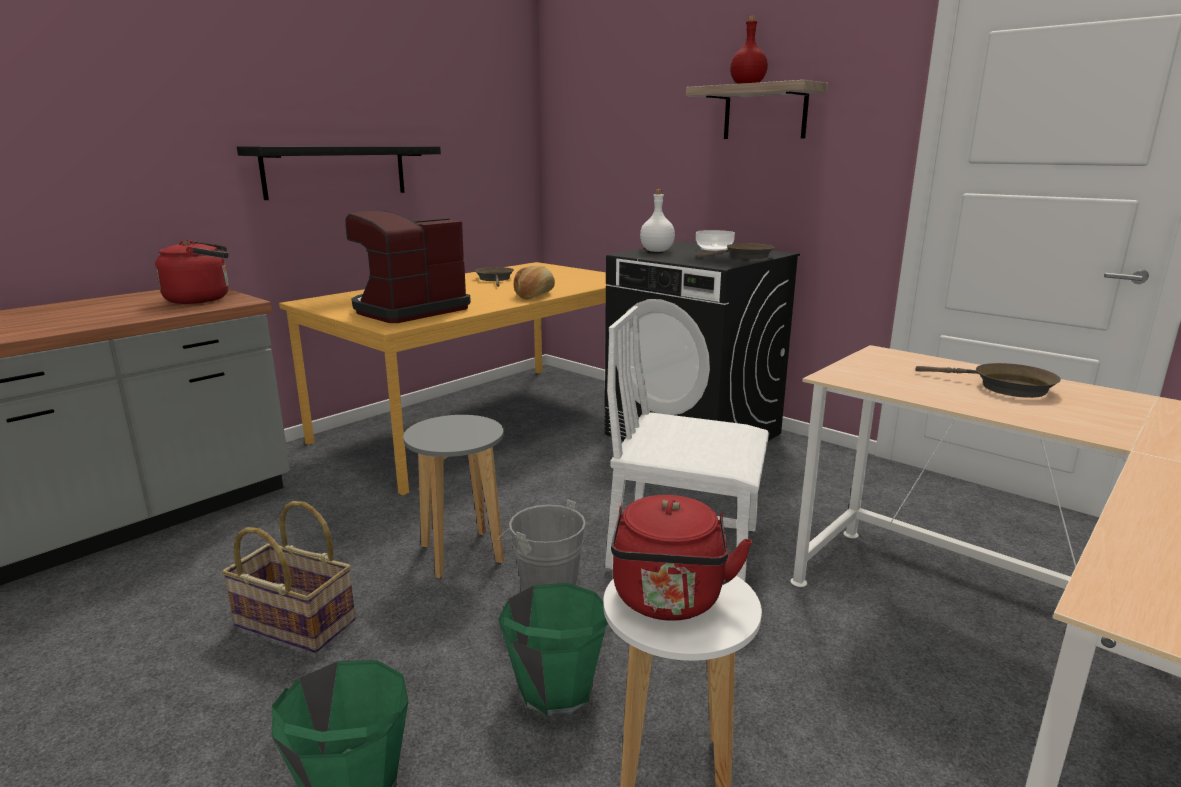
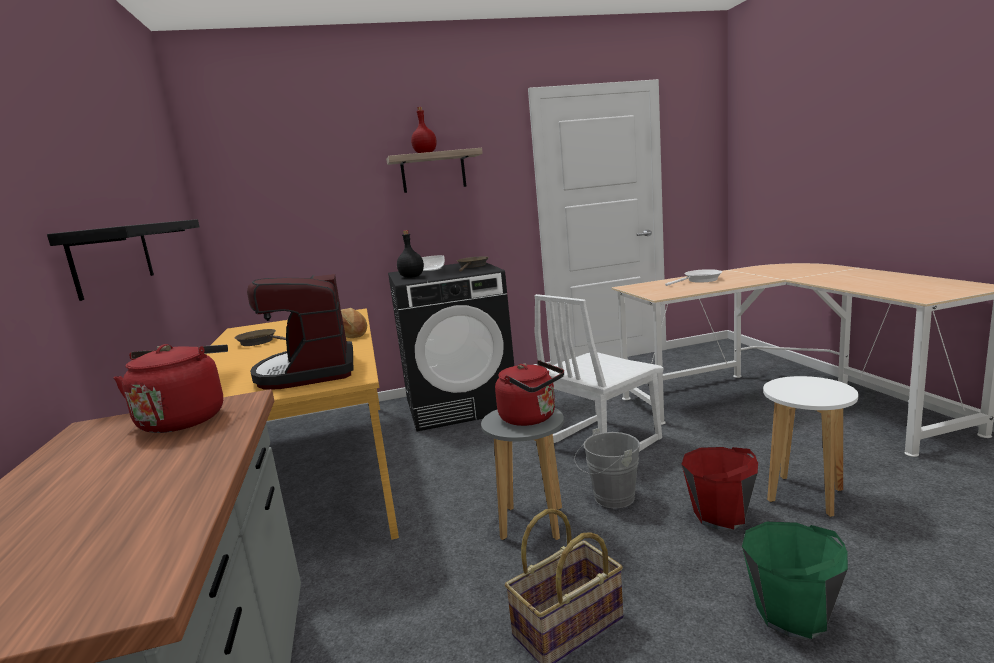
camera: 55 degrees left, 5 degrees down
green bucket [498,583,608,716] -> red bucket [682,447,758,530]
red kettle [611,495,752,621] -> red kettle moved to [495,360,564,426]
white bottle [640,189,675,252] -> black bottle [397,230,424,278]
brown frying pan [915,363,1061,398] -> white frying pan [665,269,722,286]

